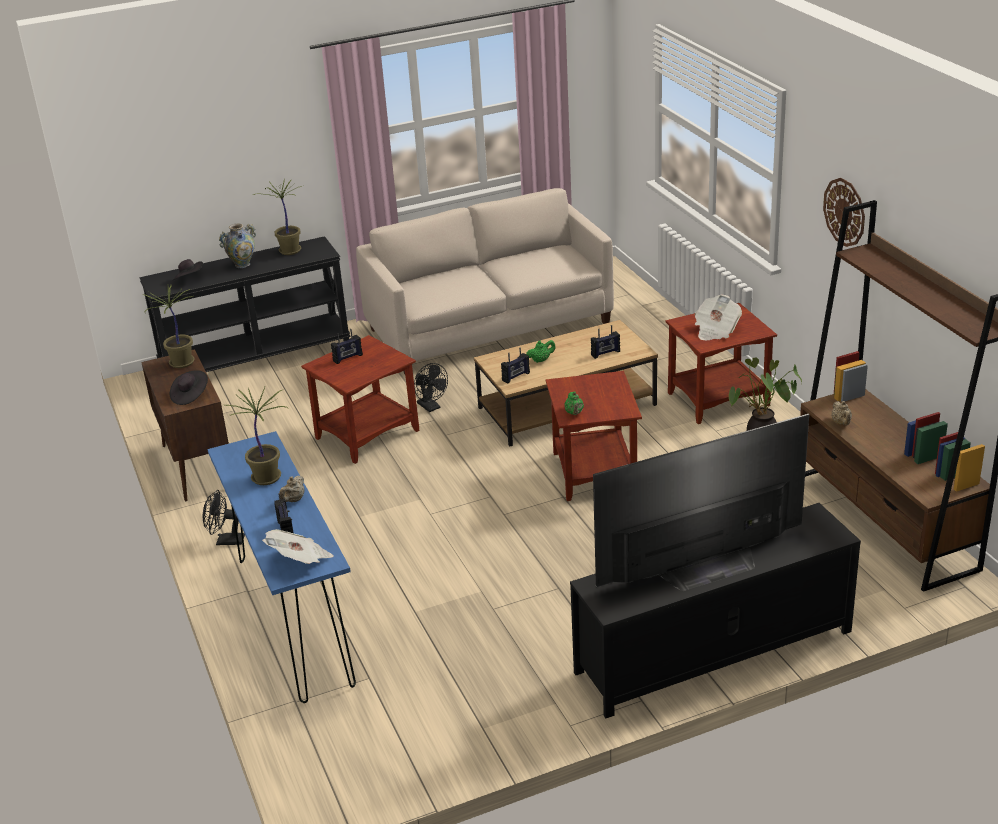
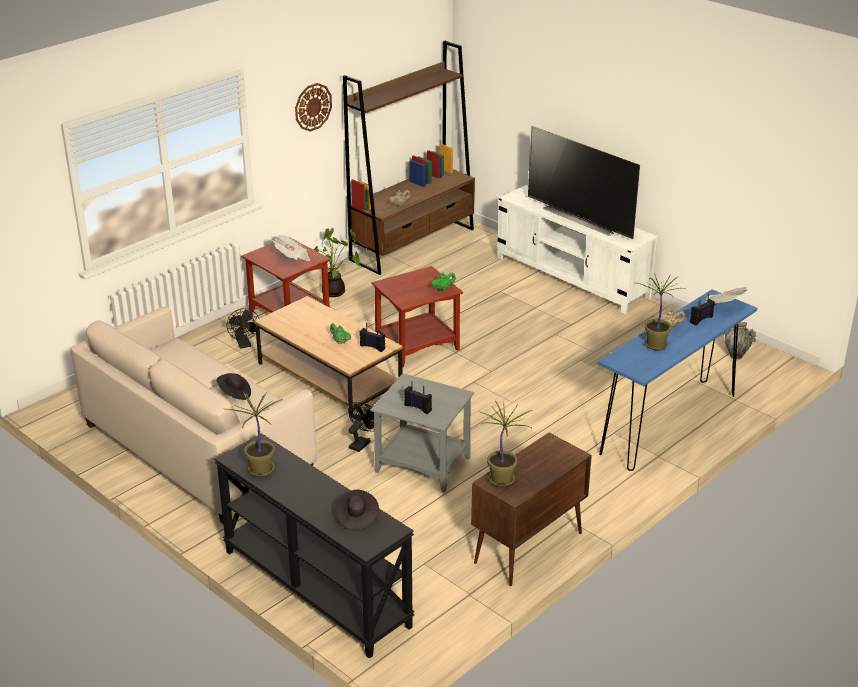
camera: 115 degrees left, 0 degrees up
black hat [170,370,208,405] -> black hat moved to [217,373,251,400]
black fan [203,490,245,545] -> black fan moved to [227,308,259,348]
vase [219,224,256,268] -> vase moved to [723,322,757,360]
brown side table [301,335,419,464] -> grey side table [370,373,474,493]
black tv stand [570,503,861,718] -> white tv stand [497,185,658,314]
radio [591,325,620,359] -> none

